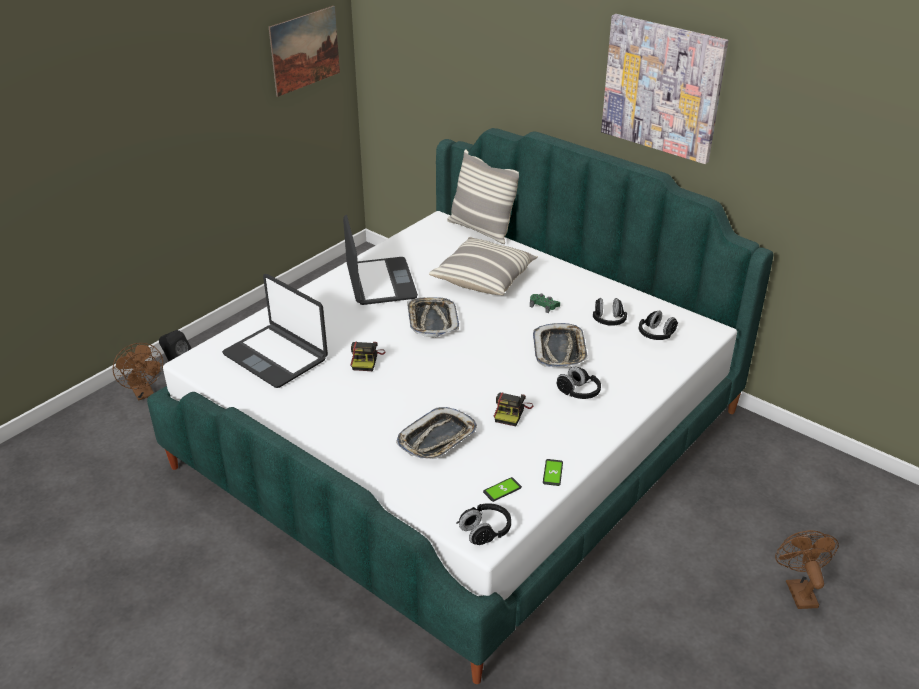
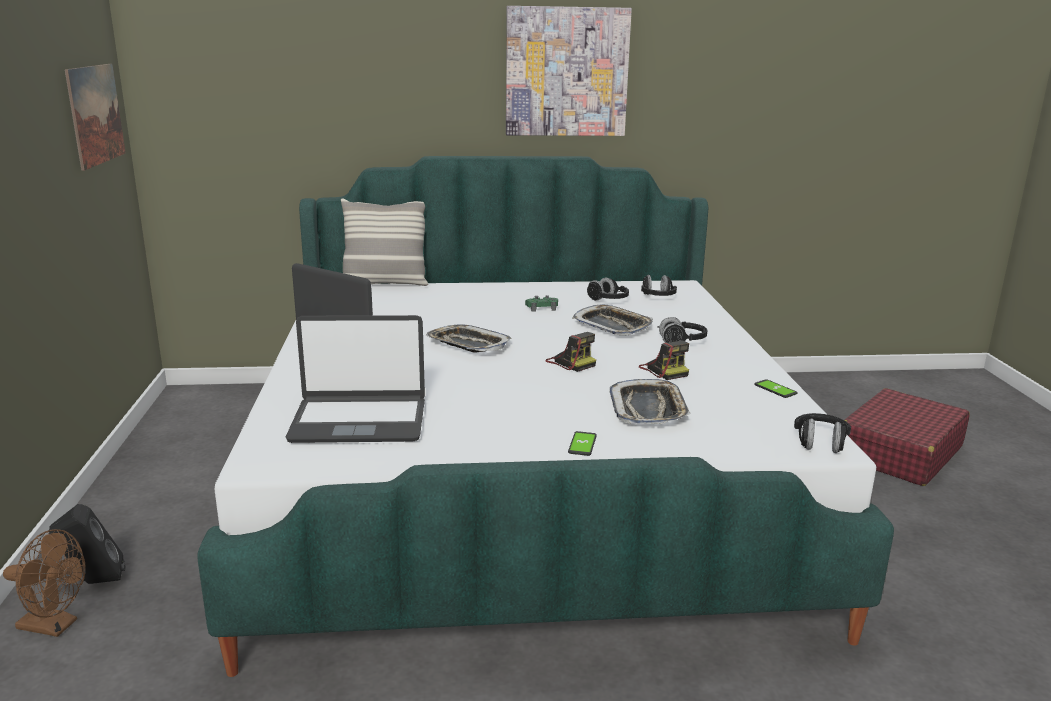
camera: 45 degrees left, 15 degrees down
camera [350,342,385,371] -> camera moved to [546,332,596,372]
pillow [429,237,538,295] -> none
phone [483,477,522,502] -> phone moved to [568,431,597,456]
brown fan [775,530,839,609] -> red suitcase [845,388,970,486]

